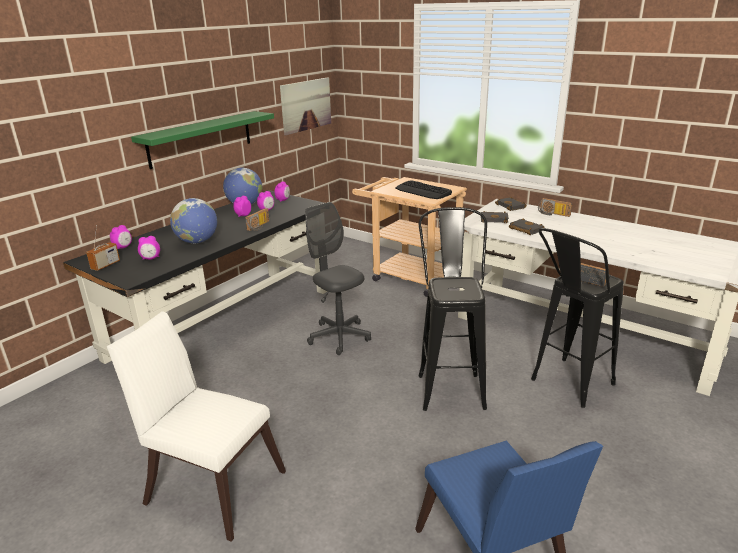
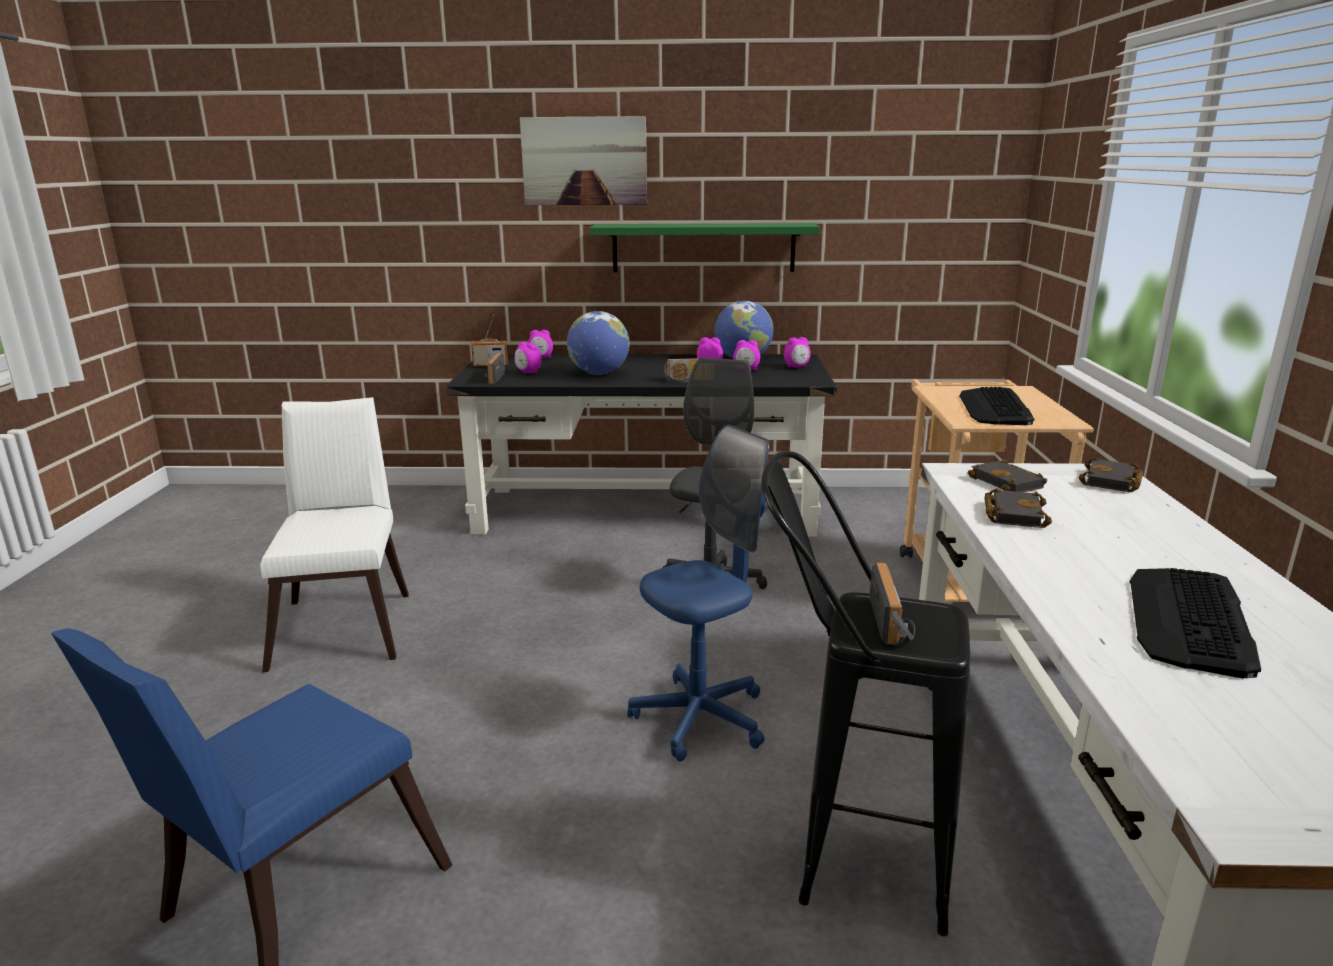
camera: 55 degrees right, 5 degrees down
picture [280,77,331,135] -> picture moved to [520,116,647,205]
black stool [419,207,487,411] -> blue office chair [627,425,769,762]
radio [538,198,572,217] -> radio moved to [485,353,505,384]
none -> keyboard [1129,568,1261,678]

